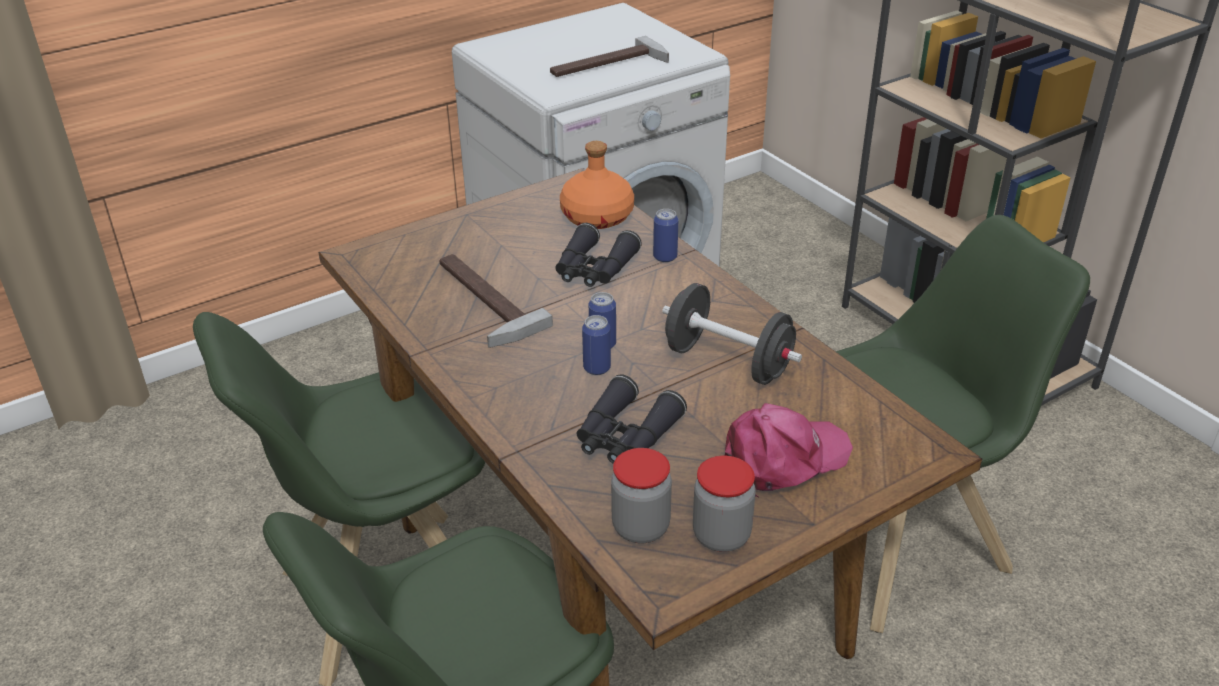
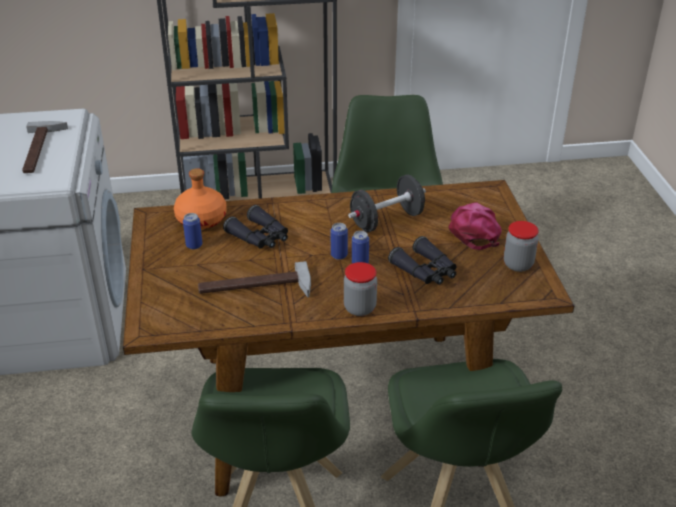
camera: 65 degrees left, 0 degrees up
jar [611,448,672,543] -> jar moved to [344,262,377,316]
can [653,209,678,263] -> can moved to [183,213,202,249]

